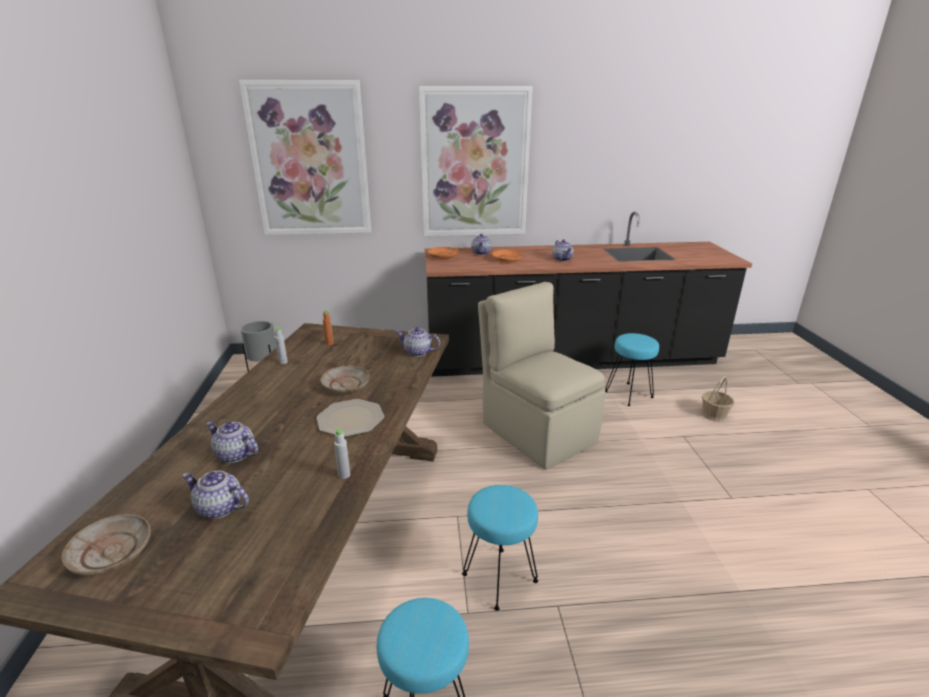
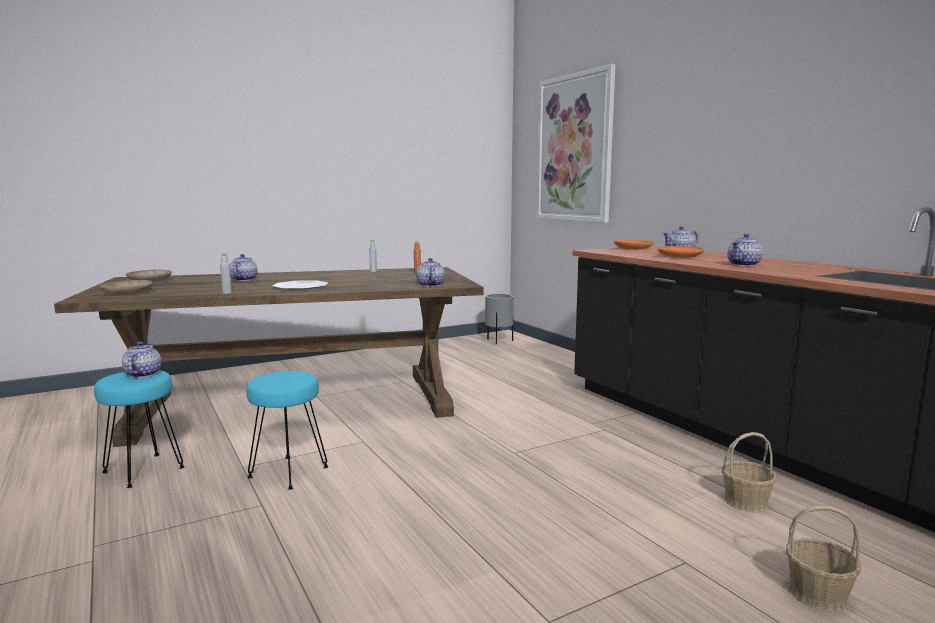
camera: 65 degrees right, 15 degrees down
teapot [182,471,249,519] -> teapot moved to [122,341,162,378]
beige plate [320,366,370,393] -> beige plate moved to [99,280,153,294]
picture [419,86,533,236] -> none
beige chair [478,282,606,469] -> none
turquoise stool [605,333,659,406] -> basket [721,432,777,512]

